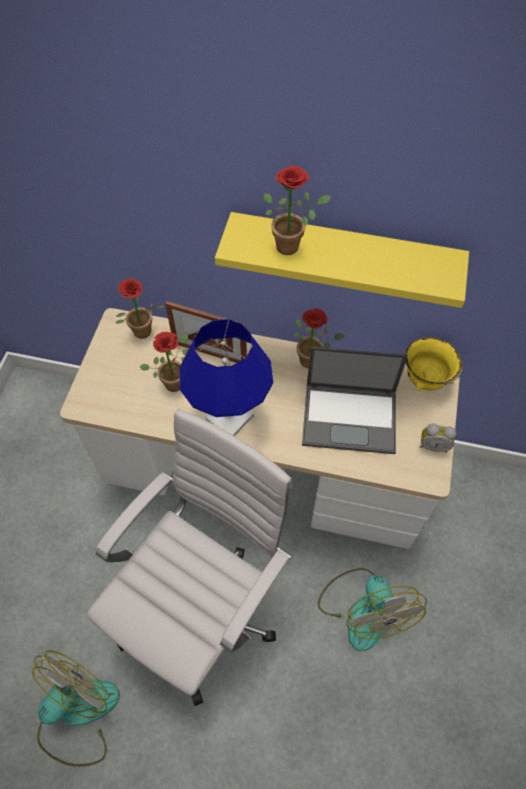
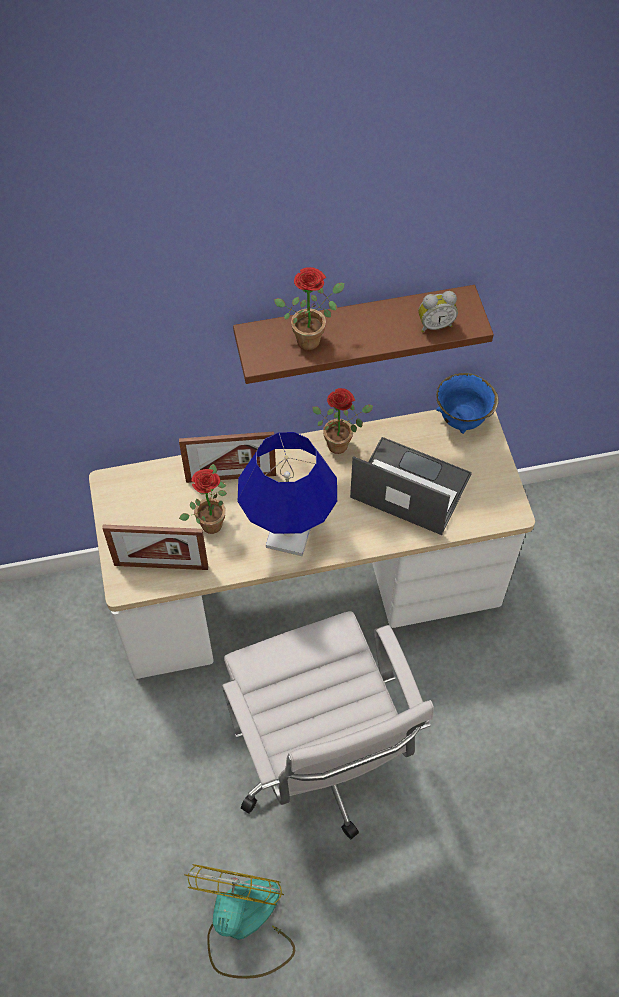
camera: 25 degrees left, 0 degrees up
white office chair [87,409,292,706] -> white office chair turned 150 degrees clockwise [222,611,434,839]
potted plant [116,278,165,339] -> none
yellow shelf [215,212,469,308] -> brown shelf [233,285,494,384]
laptop [302,347,408,454] -> laptop turned 135 degrees counterclockwise [350,437,472,535]
fan [318,568,427,651] -> none
yellow bowl [405,337,463,391] -> blue bowl [436,373,499,434]
alarm clock [420,424,456,453] -> alarm clock moved to [418,291,458,333]
none -> picture frame [102,525,209,570]

